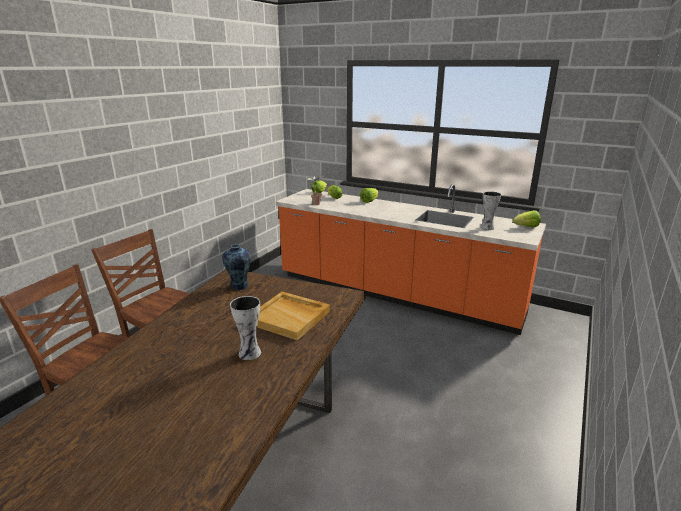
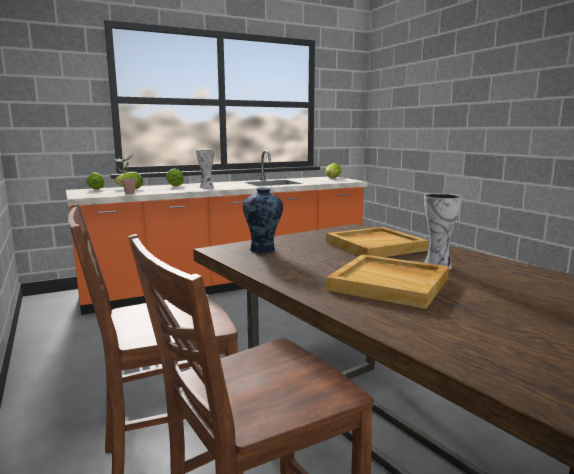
camera: 55 degrees left, 10 degrees down
vase [480,191,501,230] -> vase moved to [196,150,215,188]
none -> beige tray [326,254,449,309]

